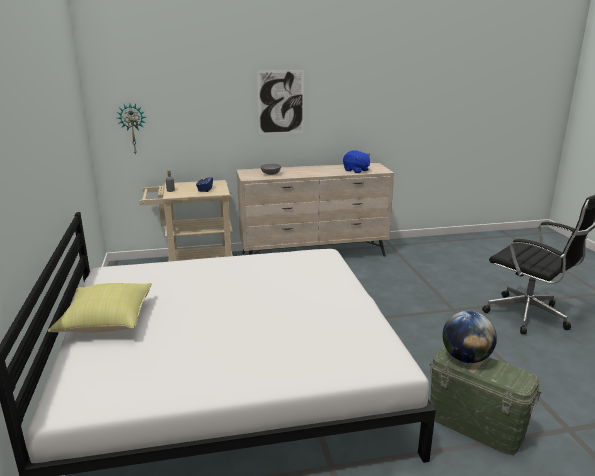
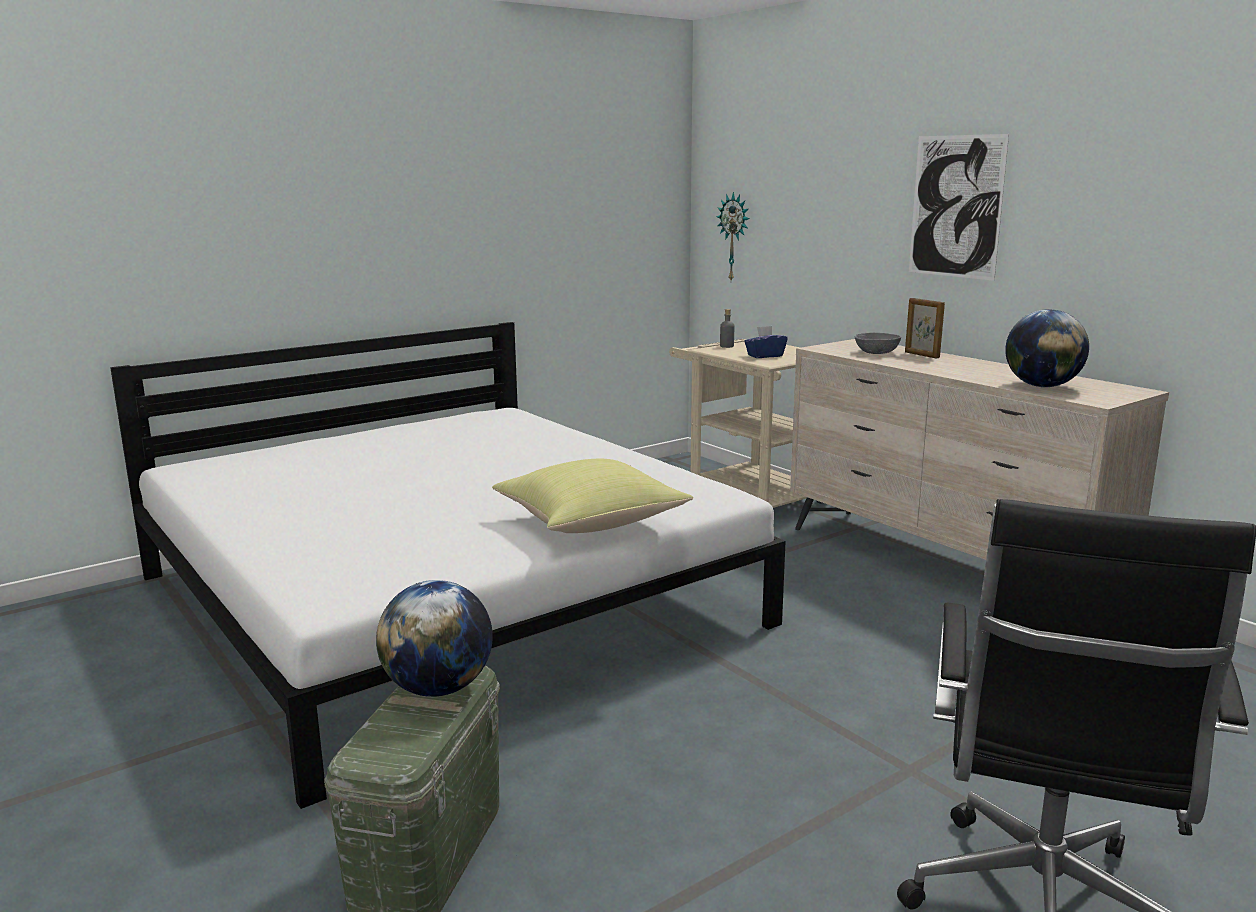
camera: 65 degrees right, 5 degrees down
yellow pillow [48,283,152,332] -> yellow pillow moved to [492,459,693,533]
blue plush toy [343,150,370,173] -> globe [1005,309,1089,387]
none -> picture frame [905,298,945,358]

